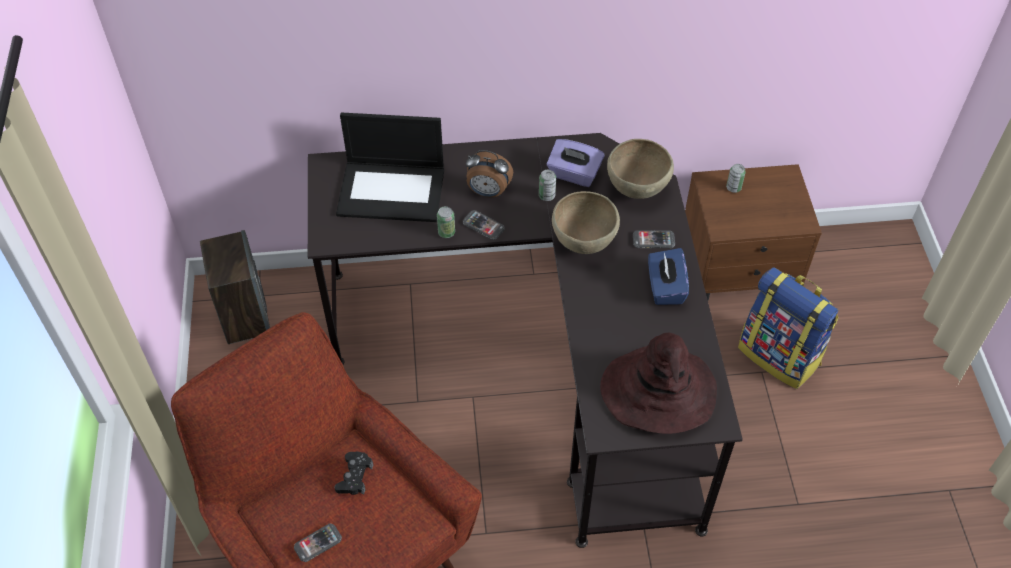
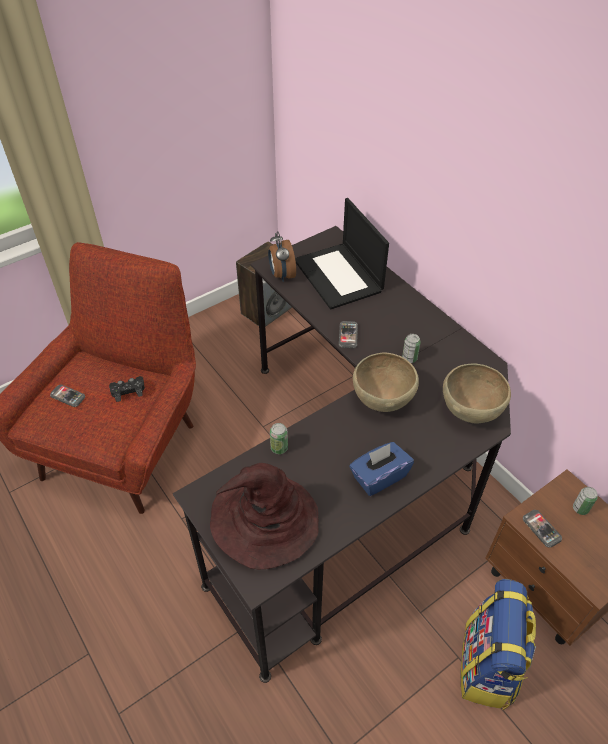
camera: 60 degrees right, 5 degrees down
can [437,206,455,238] -> can moved to [270,423,288,454]
alarm clock [466,150,513,197] -> alarm clock moved to [268,231,296,282]
purple tissue box [547,139,605,187] -> none
phone [633,230,675,248] -> phone moved to [523,510,562,548]

